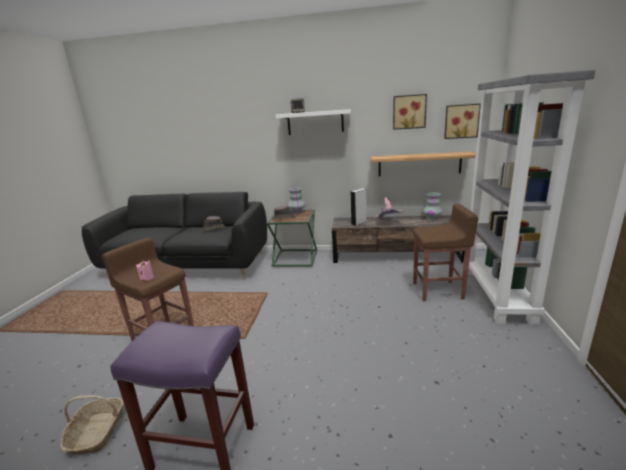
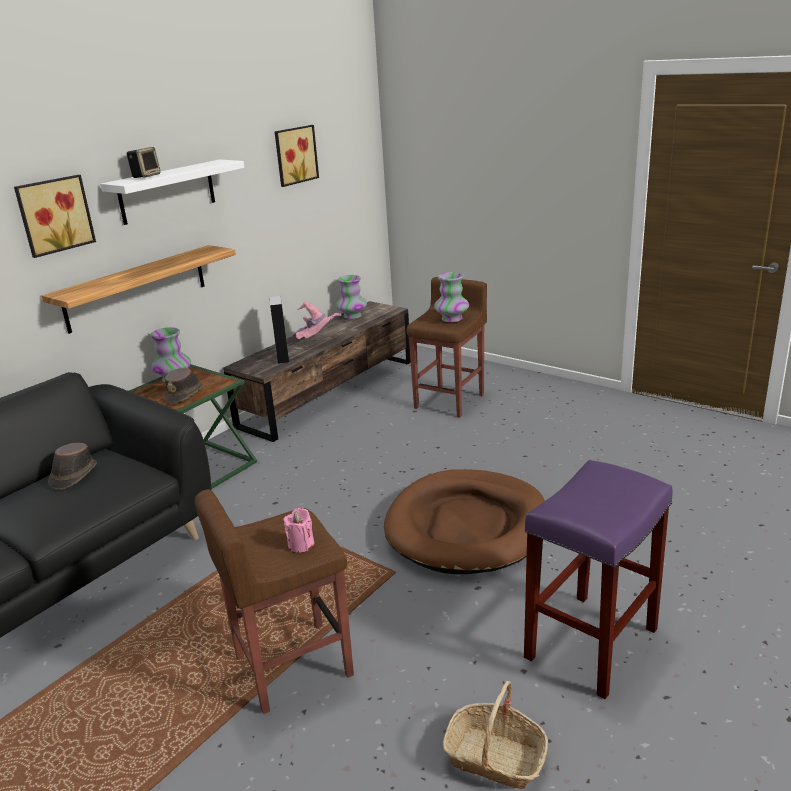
camera: 60 degrees left, 5 degrees up
shelf [371,152,476,176] -> shelf moved to [42,245,236,334]
picture [444,103,481,139] -> picture moved to [14,175,96,258]
grey bookcase [468,70,595,325] -> none
none -> brown dog bed [384,469,545,574]
none -> vase [434,272,469,322]

